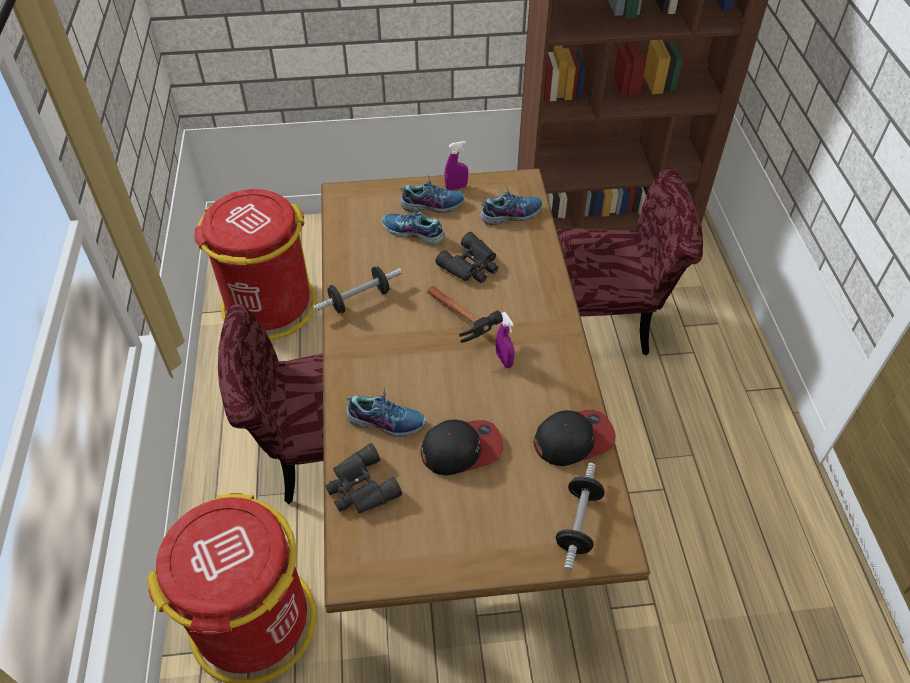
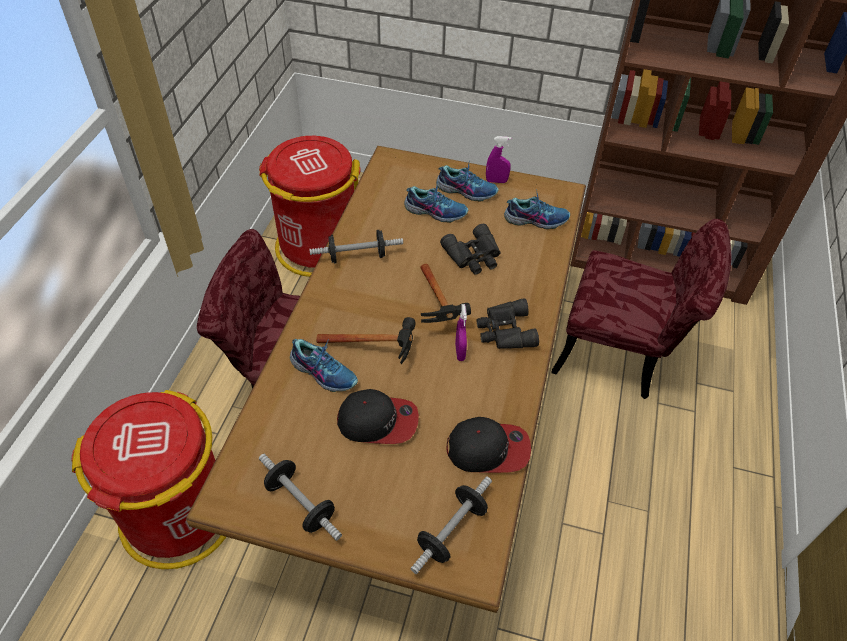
camera: 20 degrees right, 0 degrees up
black binoculars [325,443,402,513] -> black binoculars moved to [477,298,539,349]
shoe [382,211,445,245] -> shoe turned 150 degrees clockwise [404,181,468,223]
none -> dumbbell [259,454,342,541]
none -> hammer [316,317,416,364]

